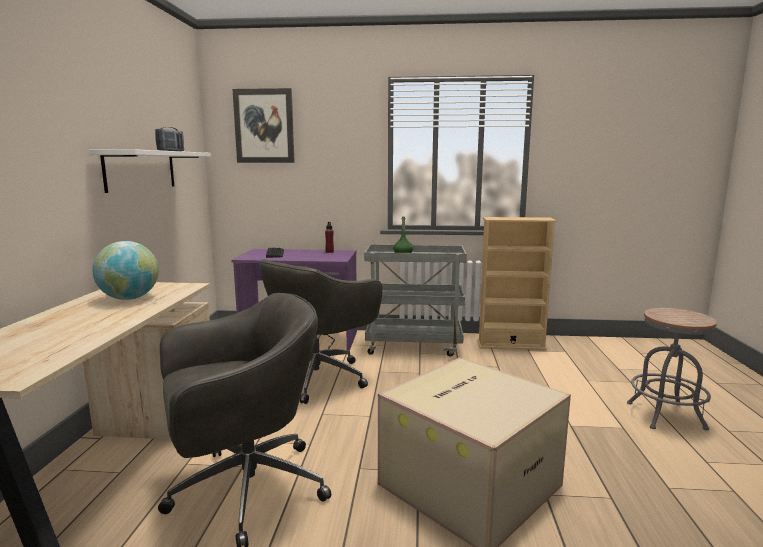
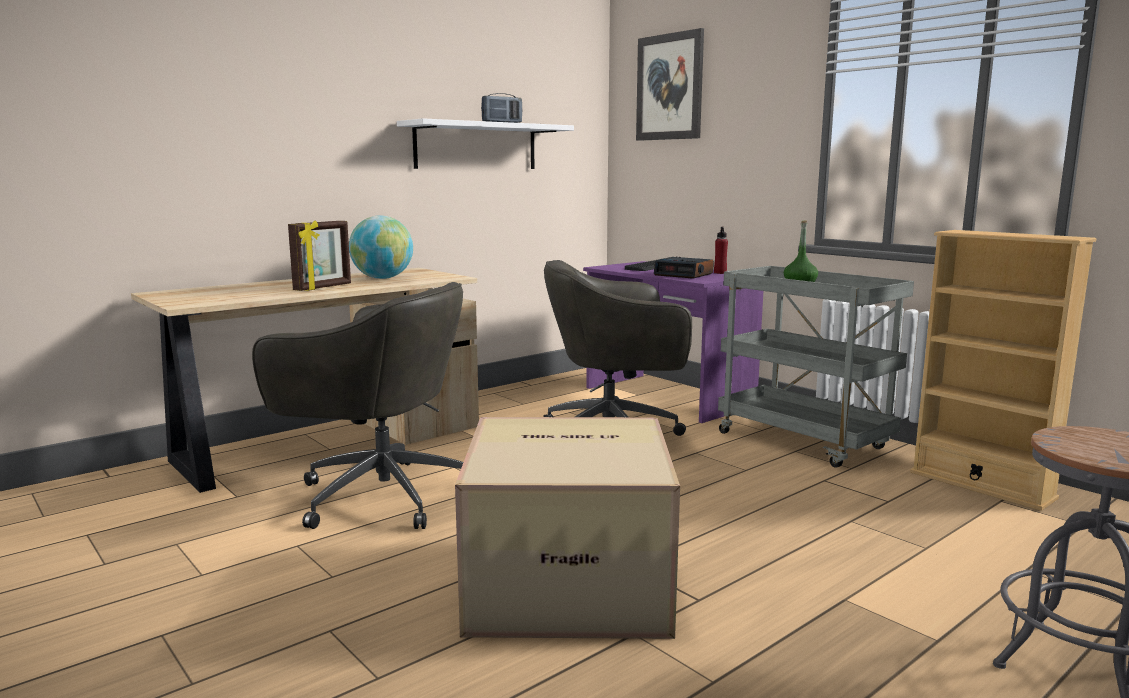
camera: 45 degrees right, 0 degrees up
none -> picture frame [288,220,351,291]
none -> alarm clock [654,257,714,279]

